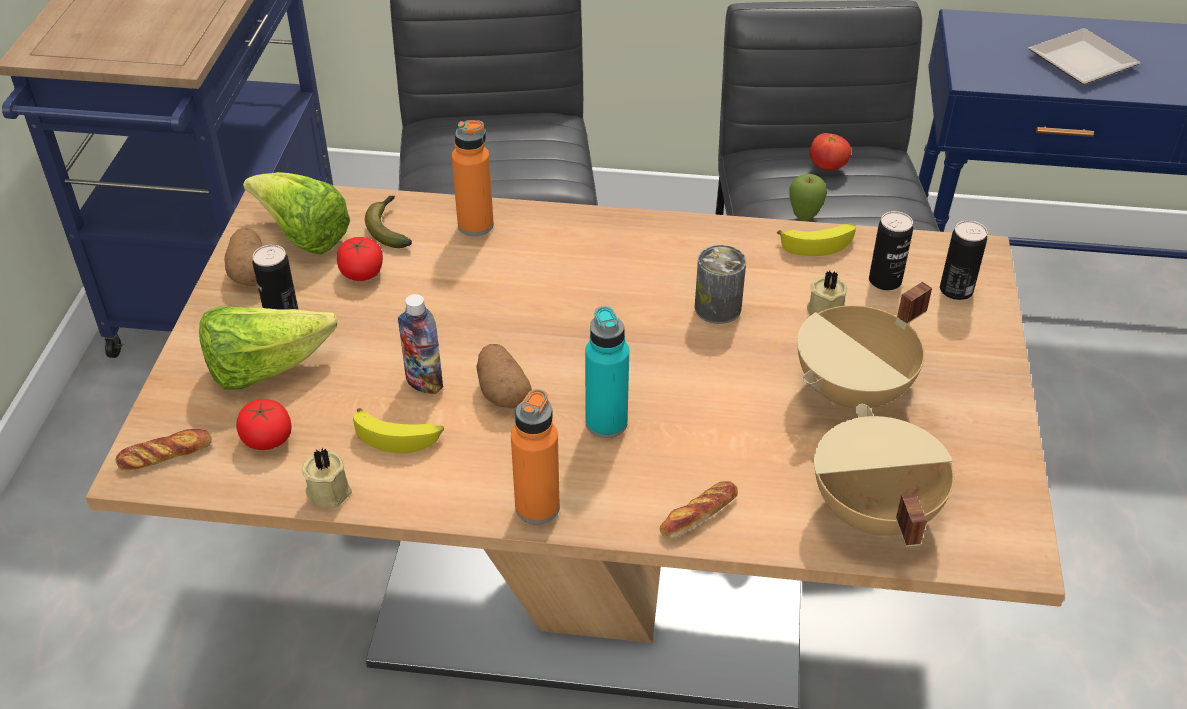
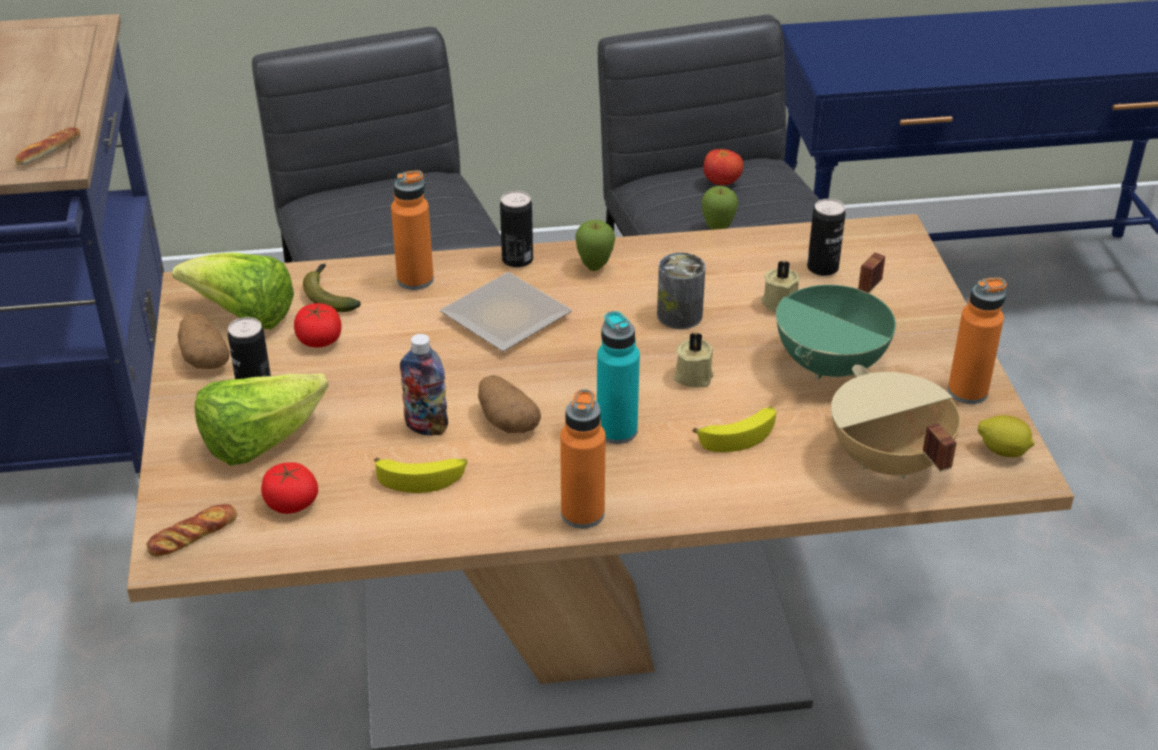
camera: 15 degrees left, 5 degrees down
beige candle [301,448,352,508] -> beige candle moved to [674,332,714,388]
bread [660,481,738,539] -> bread moved to [15,127,80,165]
banana [777,224,856,256] -> banana moved to [693,406,776,452]
beige cooking pot [797,282,932,408] -> green cooking pot [776,253,896,380]
can [940,220,987,300] -> can moved to [500,191,533,268]
plate [1028,28,1141,84] -> plate moved to [440,272,572,351]
none -> apple [575,220,615,271]
none -> orange bottle [948,277,1007,404]
none -> lemon [978,415,1034,457]

